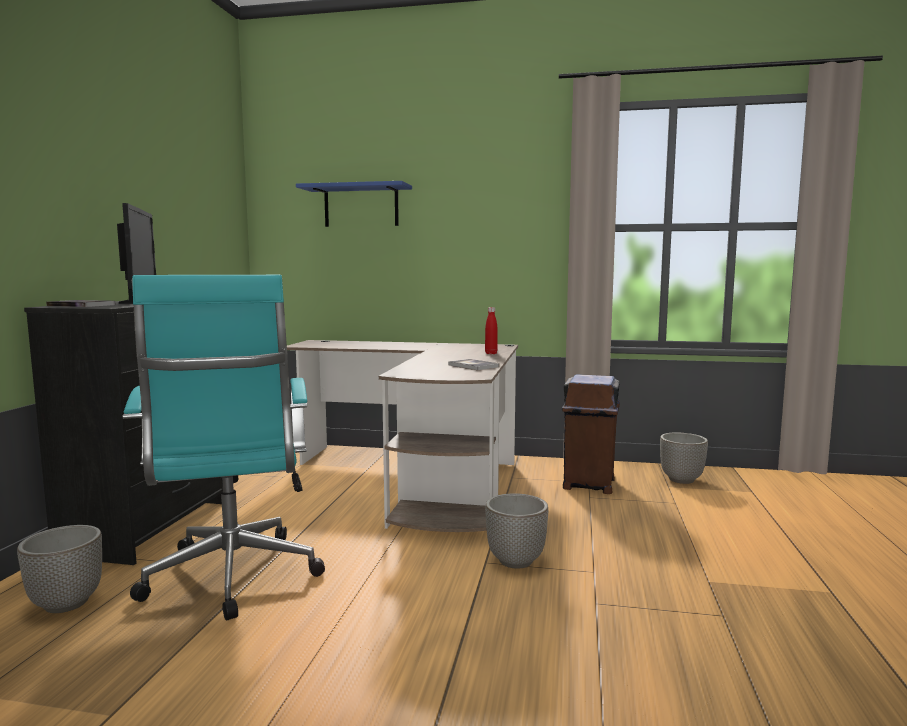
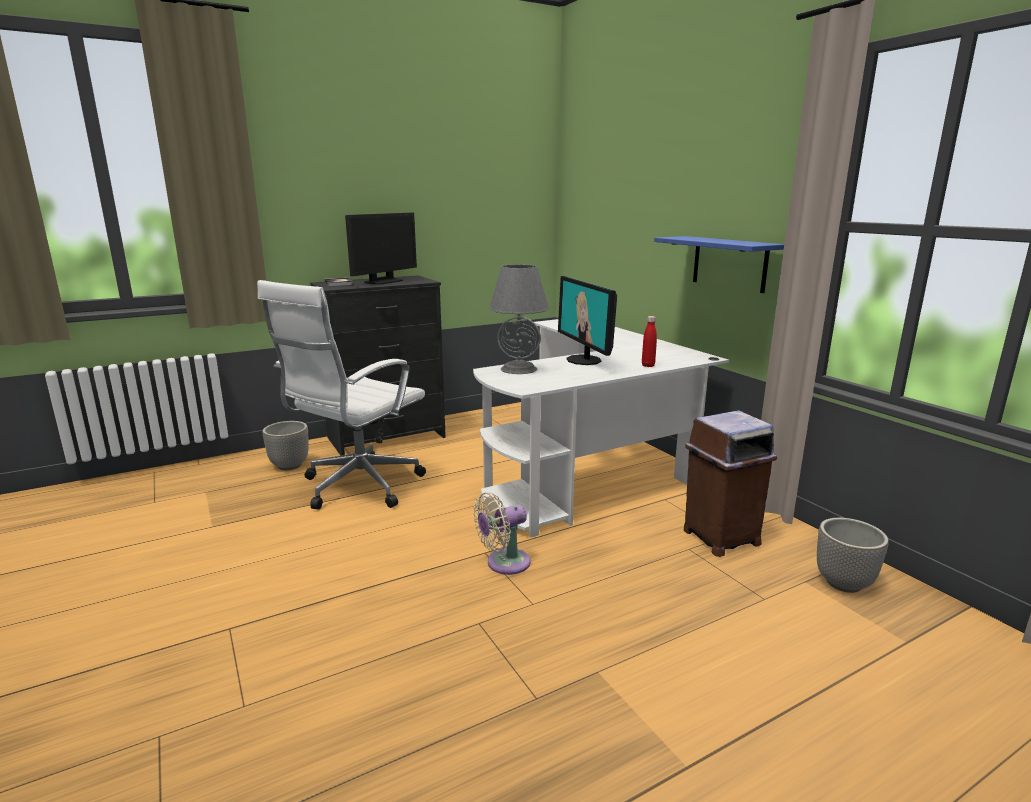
camera: 50 degrees right, 10 degrees up
turquoise office chair [123,275,325,620] -> white office chair [257,280,426,510]
brown desk [287,340,518,532] -> white desk [473,319,729,538]
blue shelf [296,181,412,227] -> blue shelf moved to [654,236,784,293]
book [448,359,499,370] -> none
planter [485,493,548,569] -> beige fan [473,492,530,575]
none -> grey table lamp [489,264,549,374]
none -> monitor [558,276,617,365]

